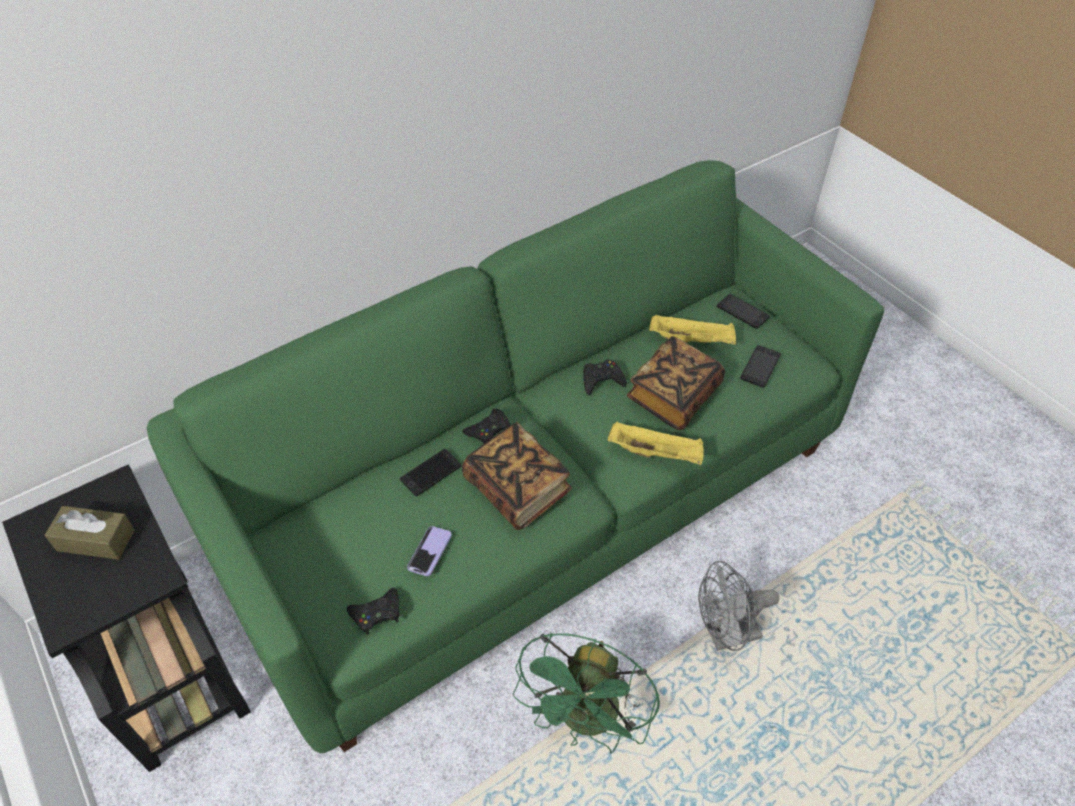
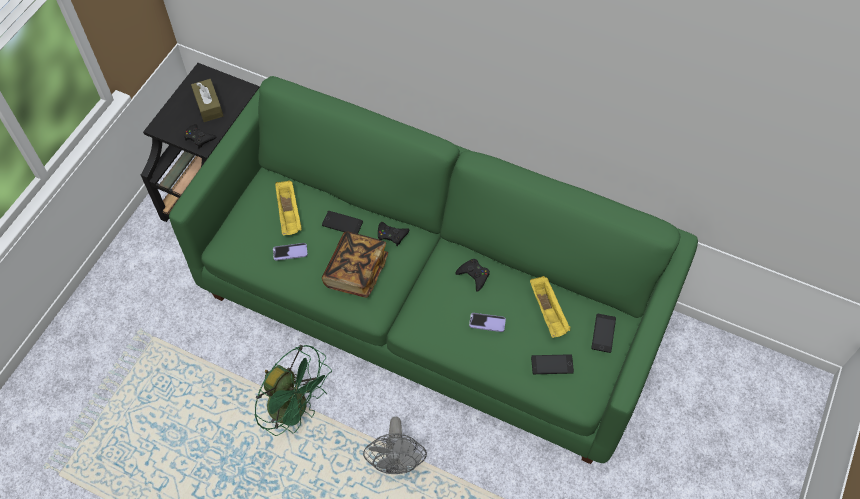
camera: 60 degrees right, 10 degrees up
black game controller [347,588,399,635] -> black game controller moved to [184,124,217,149]
green fan [513,633,660,754] -> green fan turned 135 degrees counterclockwise [254,345,332,436]
yellow tray [608,421,704,465] -> yellow tray moved to [275,181,301,235]
book [627,336,725,430] -> phone [469,313,506,332]
grey fan [698,561,779,651] -> grey fan turned 135 degrees counterclockwise [363,417,427,474]

